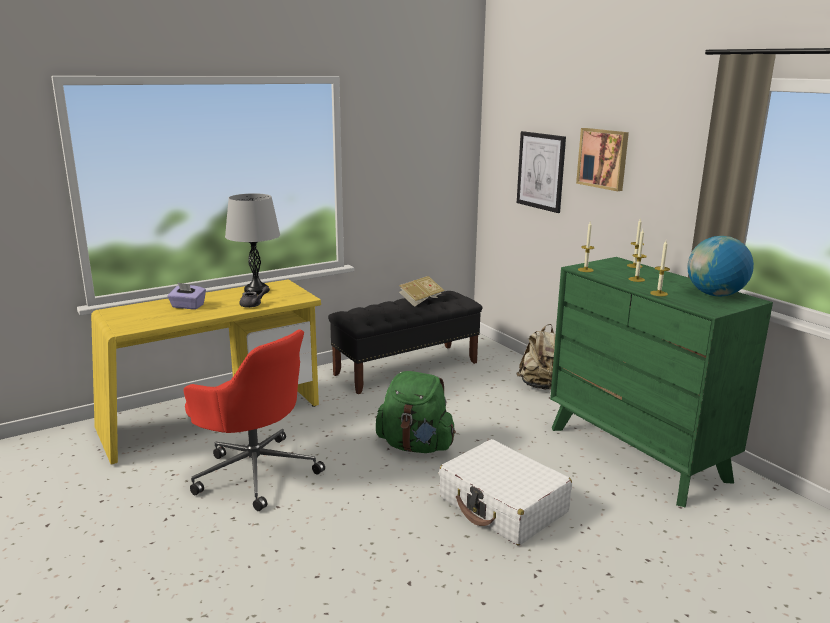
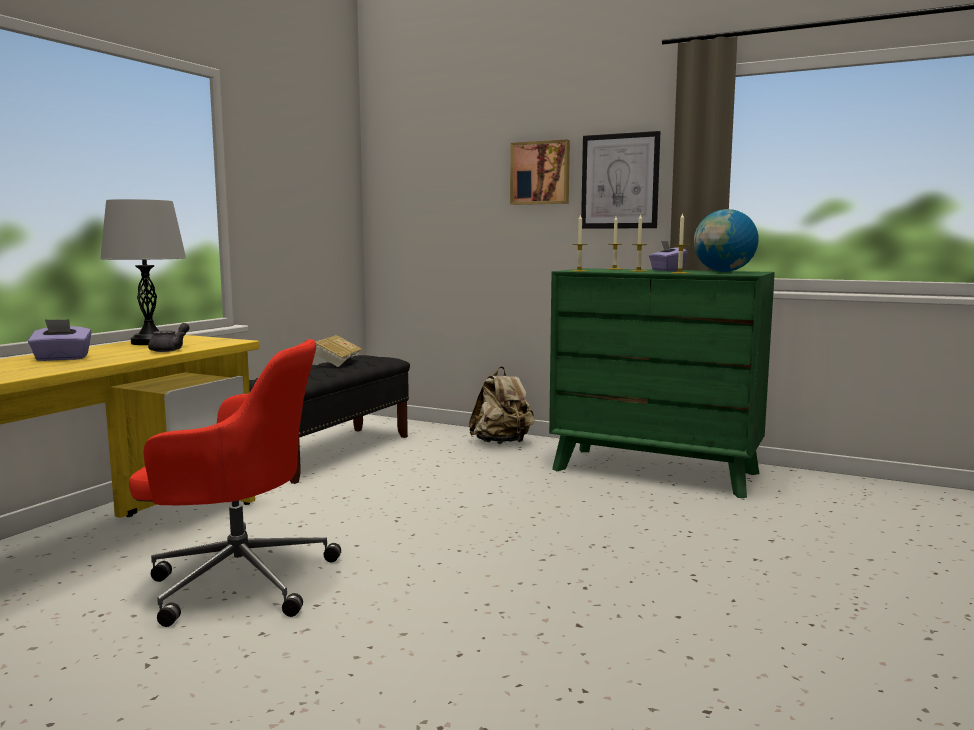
camera: 30 degrees left, 10 degrees down
green backpack [376,371,456,453] -> none
white suitcase [439,439,572,545] -> none
picture [517,131,566,213] -> picture moved to [581,131,660,229]
none -> purple tissue box [649,241,688,271]

